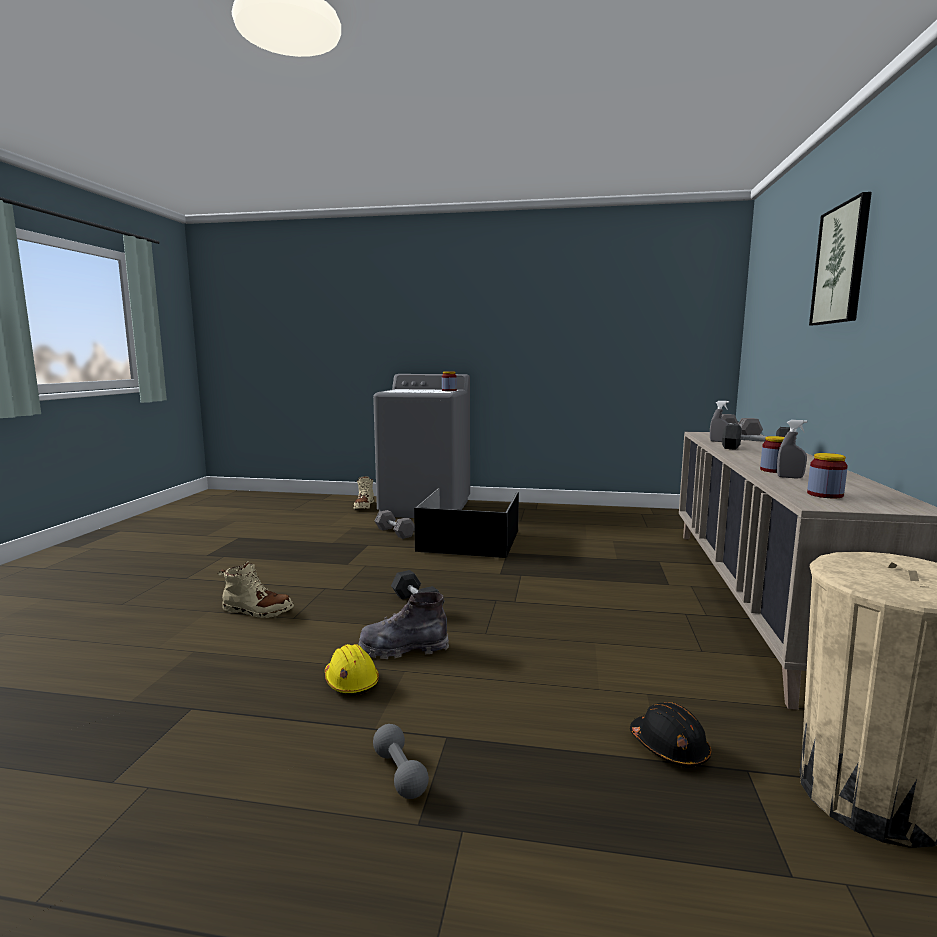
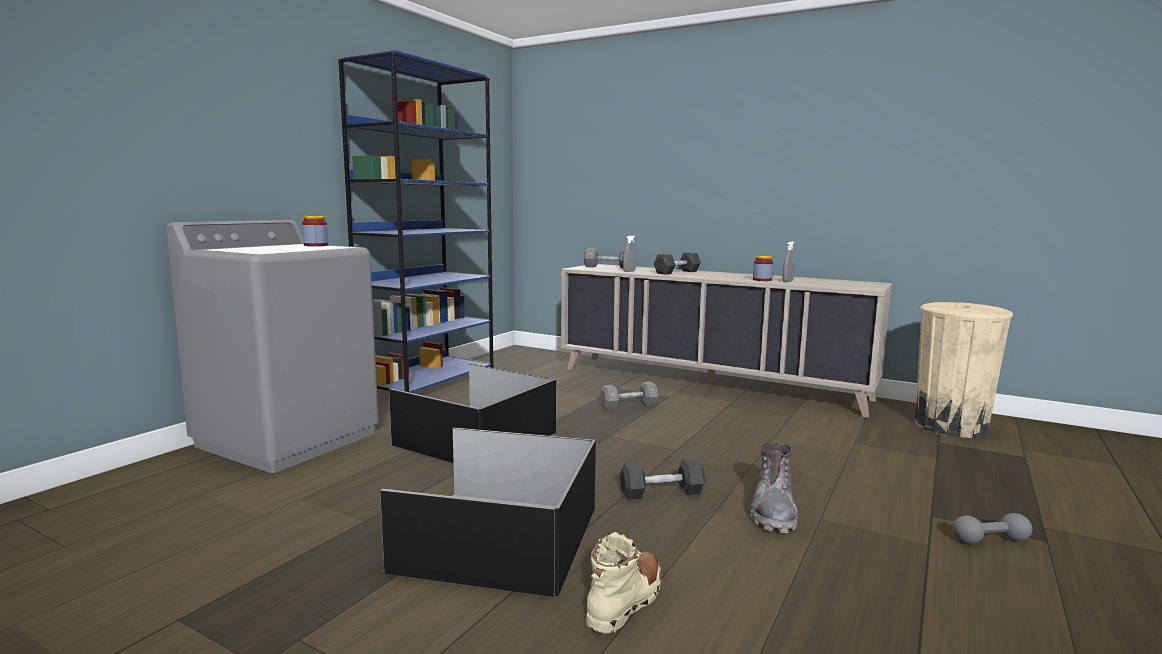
camera: 70 degrees left, 0 degrees up
yellow hard hat [325,644,379,696] -> none
beige boot [353,476,374,509] -> none
grey dumbbell [375,510,414,539] -> grey dumbbell moved to [600,381,659,410]
black hard hat [630,702,711,768] -> none
jar [807,453,848,498] -> none
picture [809,192,872,325] -> none
none -> blue bookcase [338,50,493,393]
none -> black storage box [380,427,596,597]

